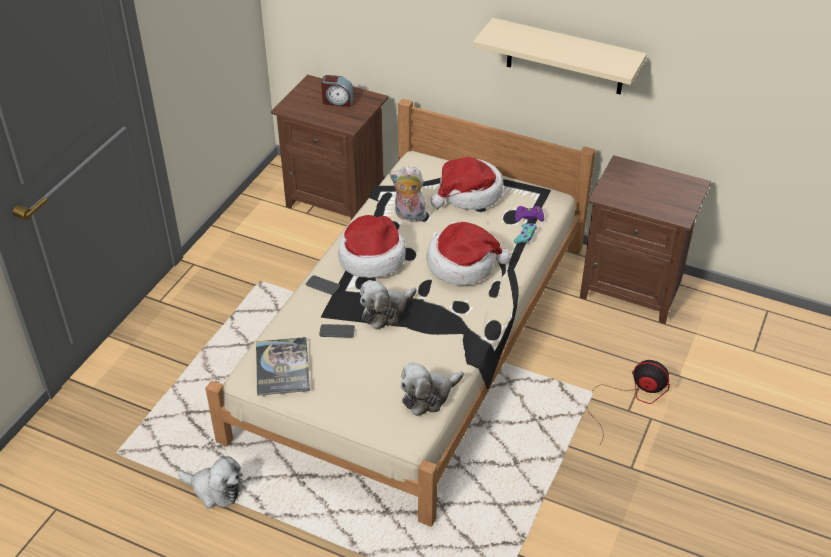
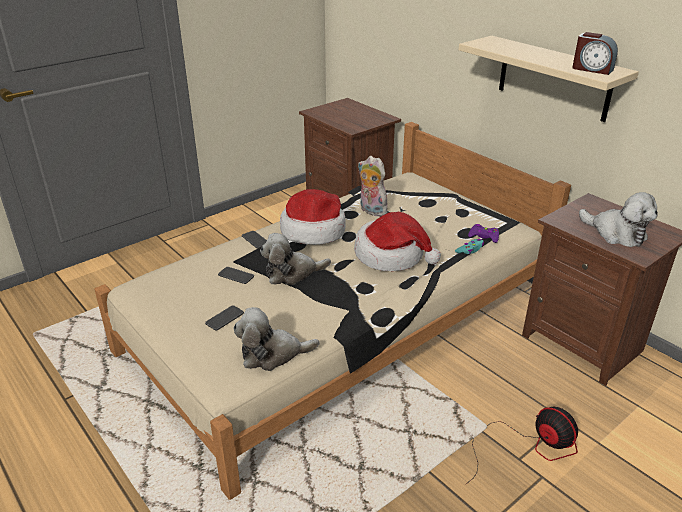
camera: 25 degrees right, 10 degrees down
plush toy [178,456,243,509] -> plush toy moved to [579,192,658,247]
book [256,337,310,396] -> none
alarm clock [321,75,353,107] -> alarm clock moved to [572,32,618,75]
hat [430,157,503,210] -> none
none -> phone [205,305,244,331]

